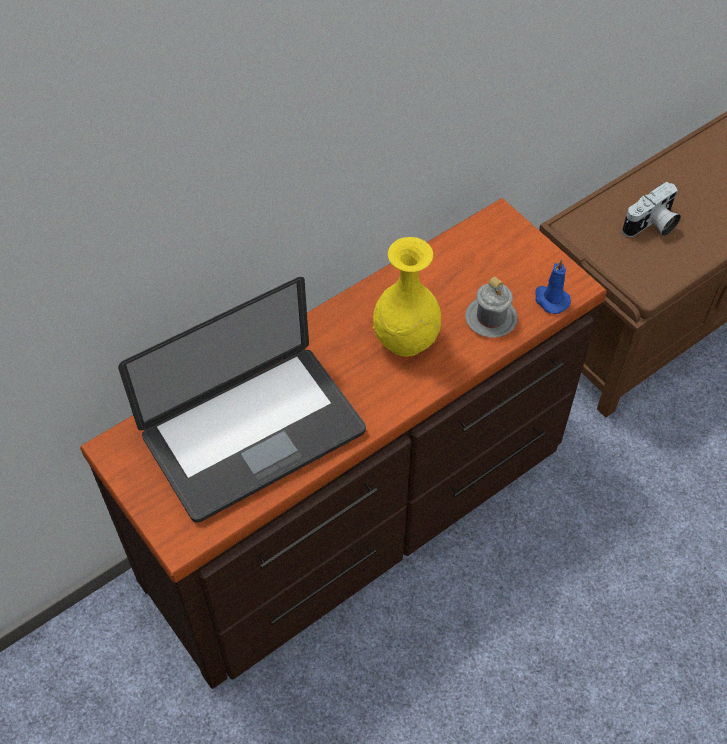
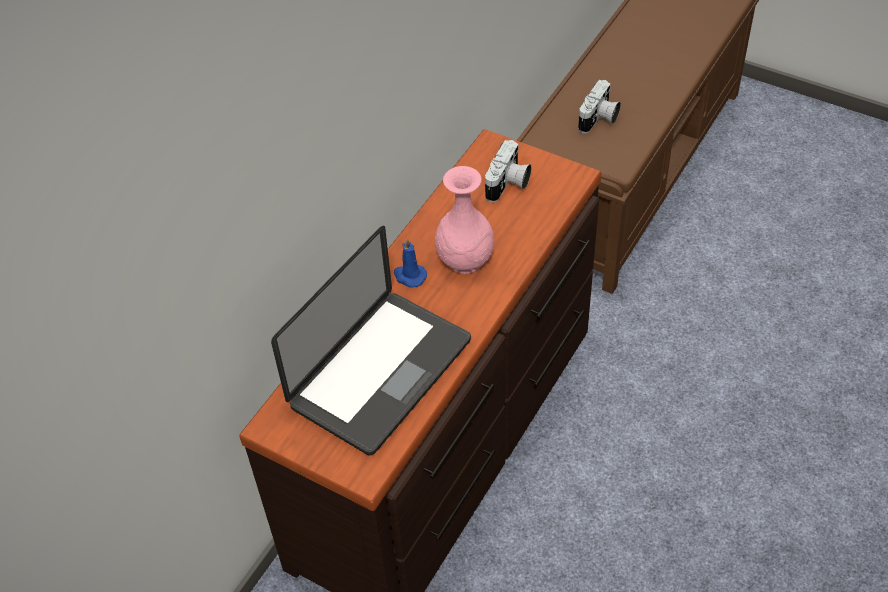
camera: 20 degrees left, 5 degrees down
yellow vase [373,237,441,357] -> pink vase [435,166,494,274]
grey mug [465,277,518,338] -> none
blue candle [535,259,571,314] -> blue candle moved to [394,238,427,288]
none -> camera [485,140,532,202]

